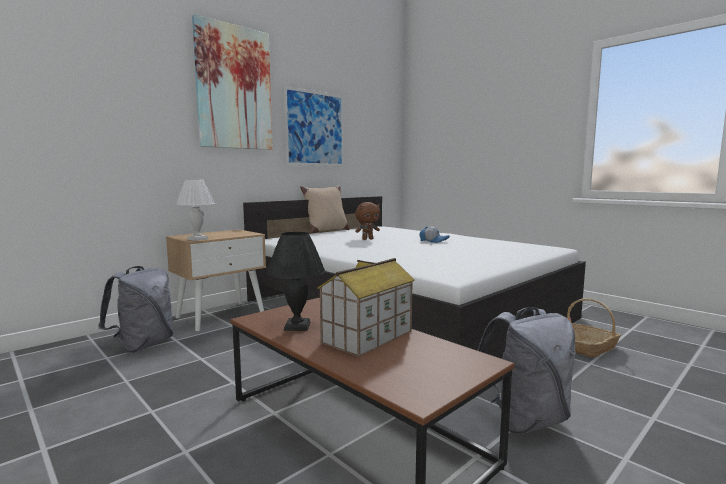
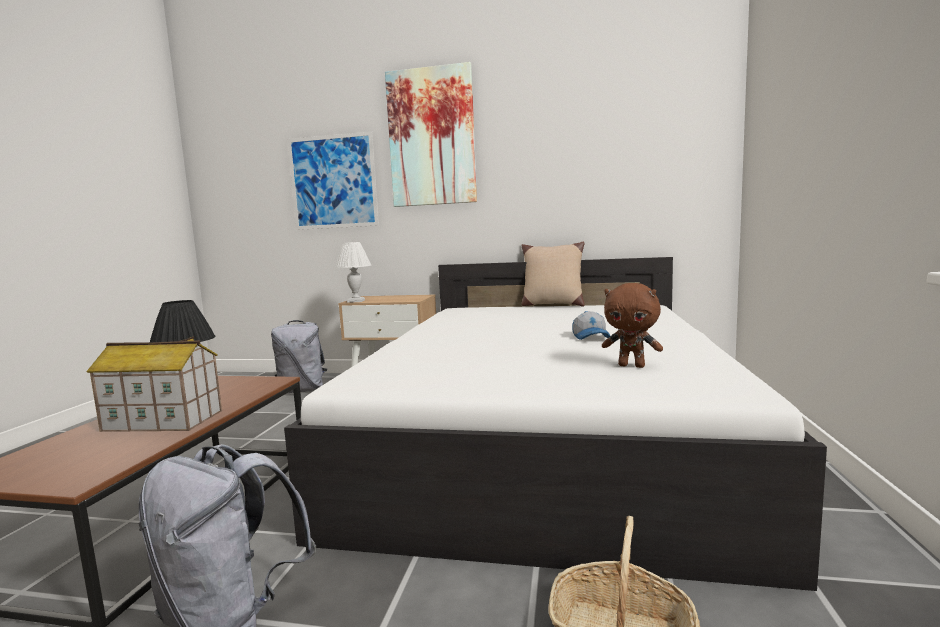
camera: 55 degrees right, 0 degrees up
picture [283,86,344,167] -> picture moved to [287,131,379,230]
brown plush toy [355,202,380,240] -> brown plush toy moved to [602,283,663,368]

